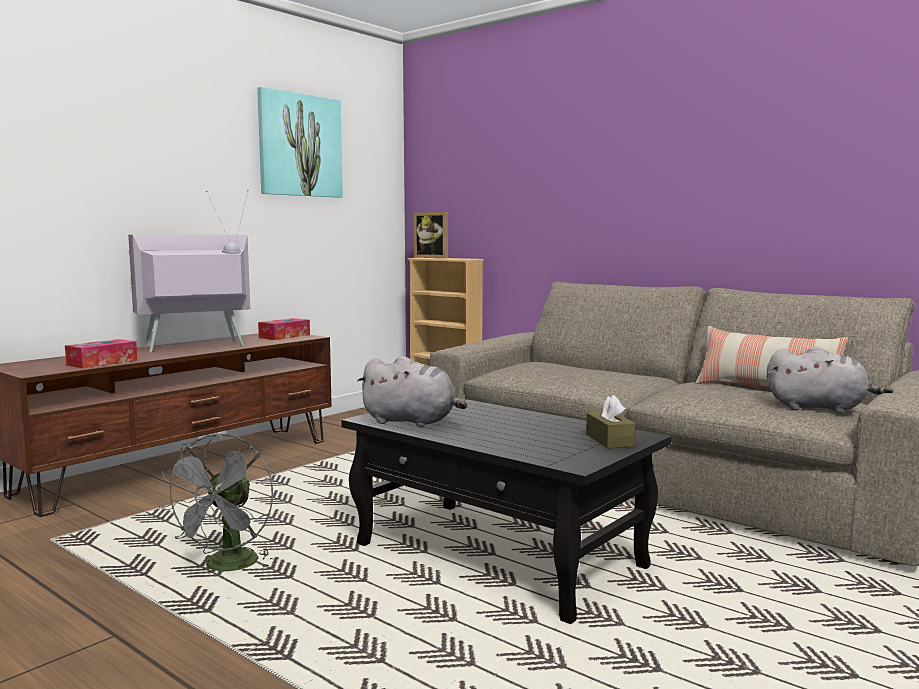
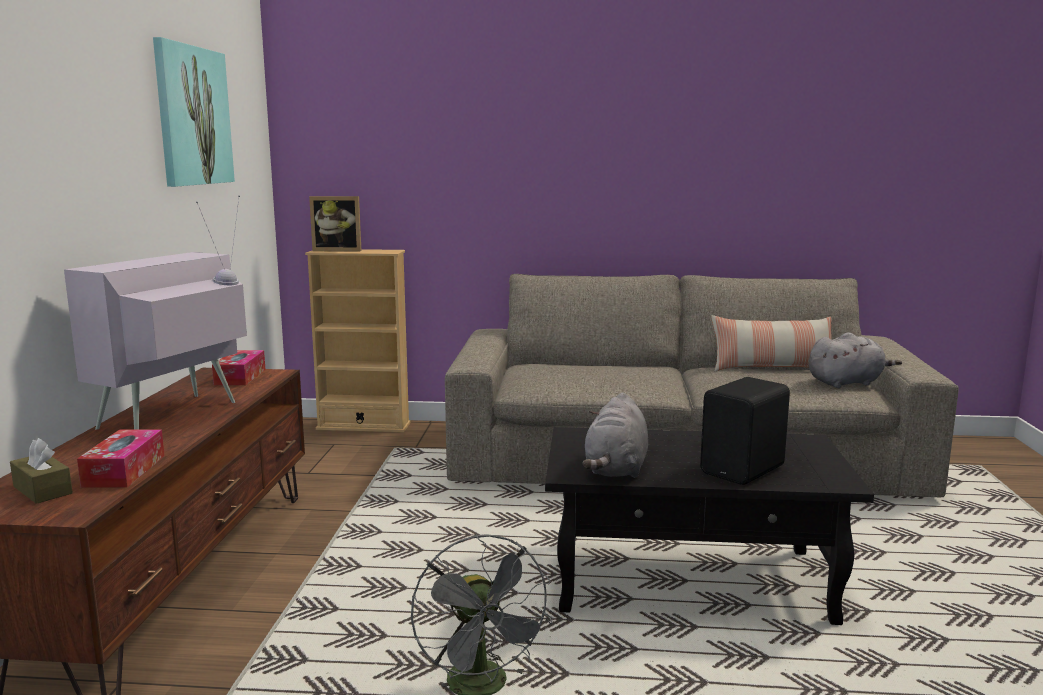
camera: 35 degrees left, 5 degrees up
grey plush toy [357,356,467,427] -> grey plush toy turned 120 degrees clockwise [582,393,648,478]
brown tissue box [586,395,635,449] -> brown tissue box moved to [10,438,73,504]
none -> black speaker [700,377,790,485]

